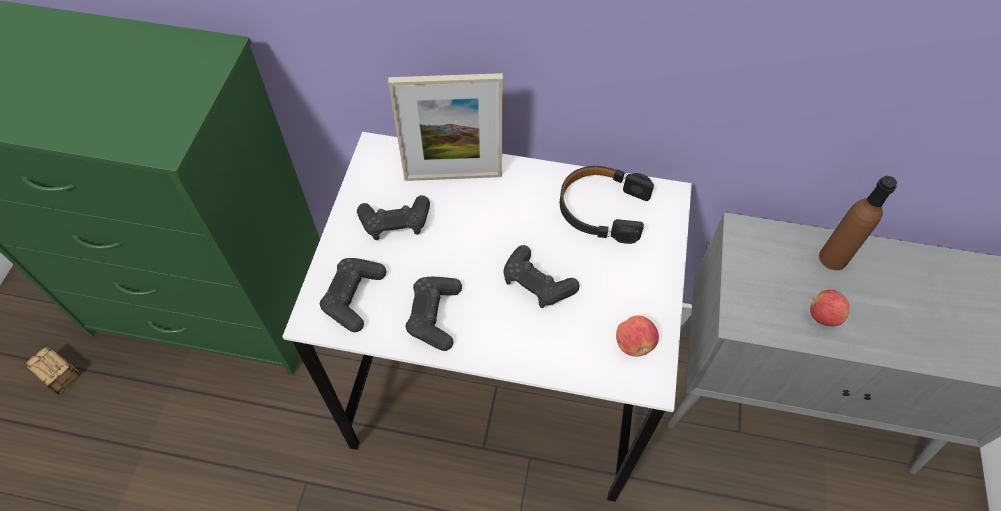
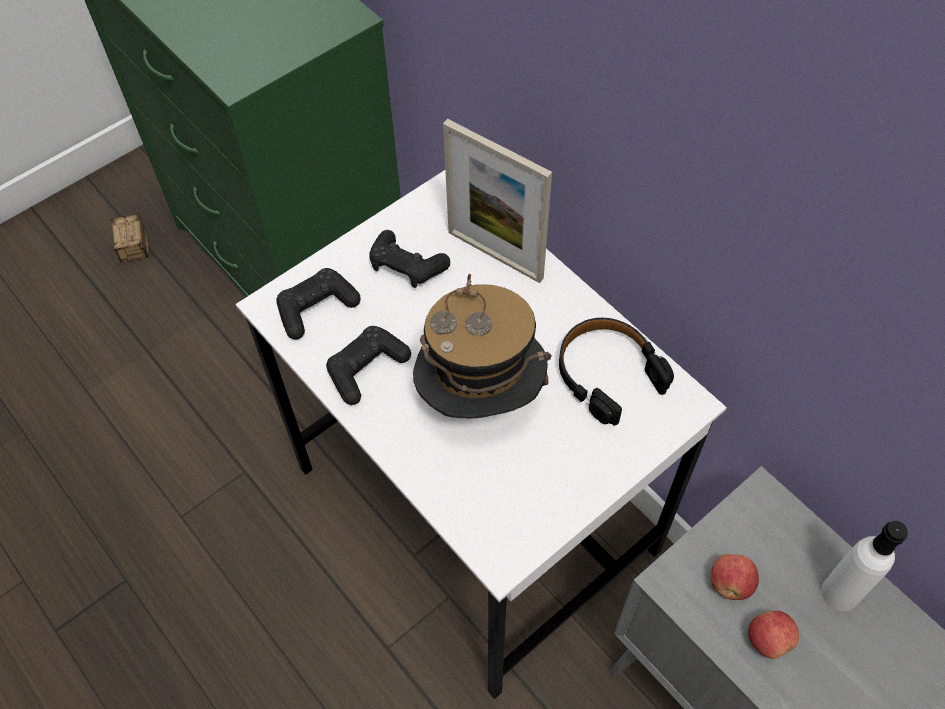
camera: 40 degrees right, 0 degrees up
black game controller [503,245,579,308] -> hat [413,274,552,418]
apple [616,315,659,357] -> apple moved to [710,554,759,600]
brown bottle [819,176,897,270] -> white bottle [822,521,908,611]

